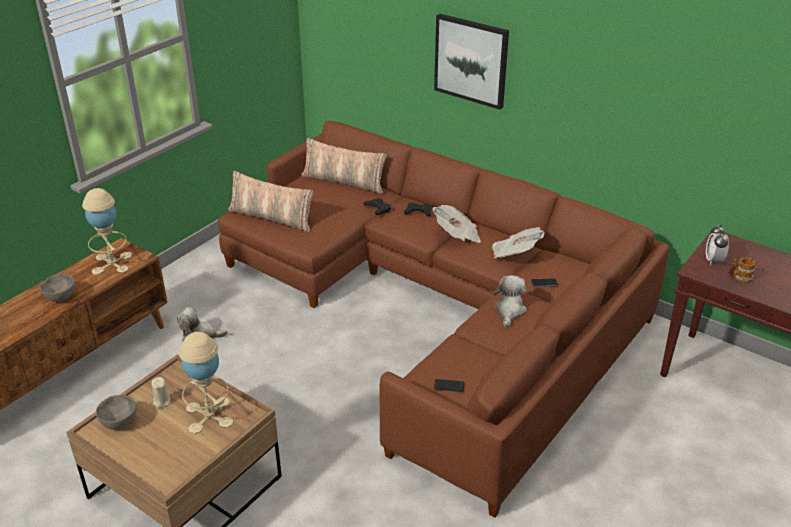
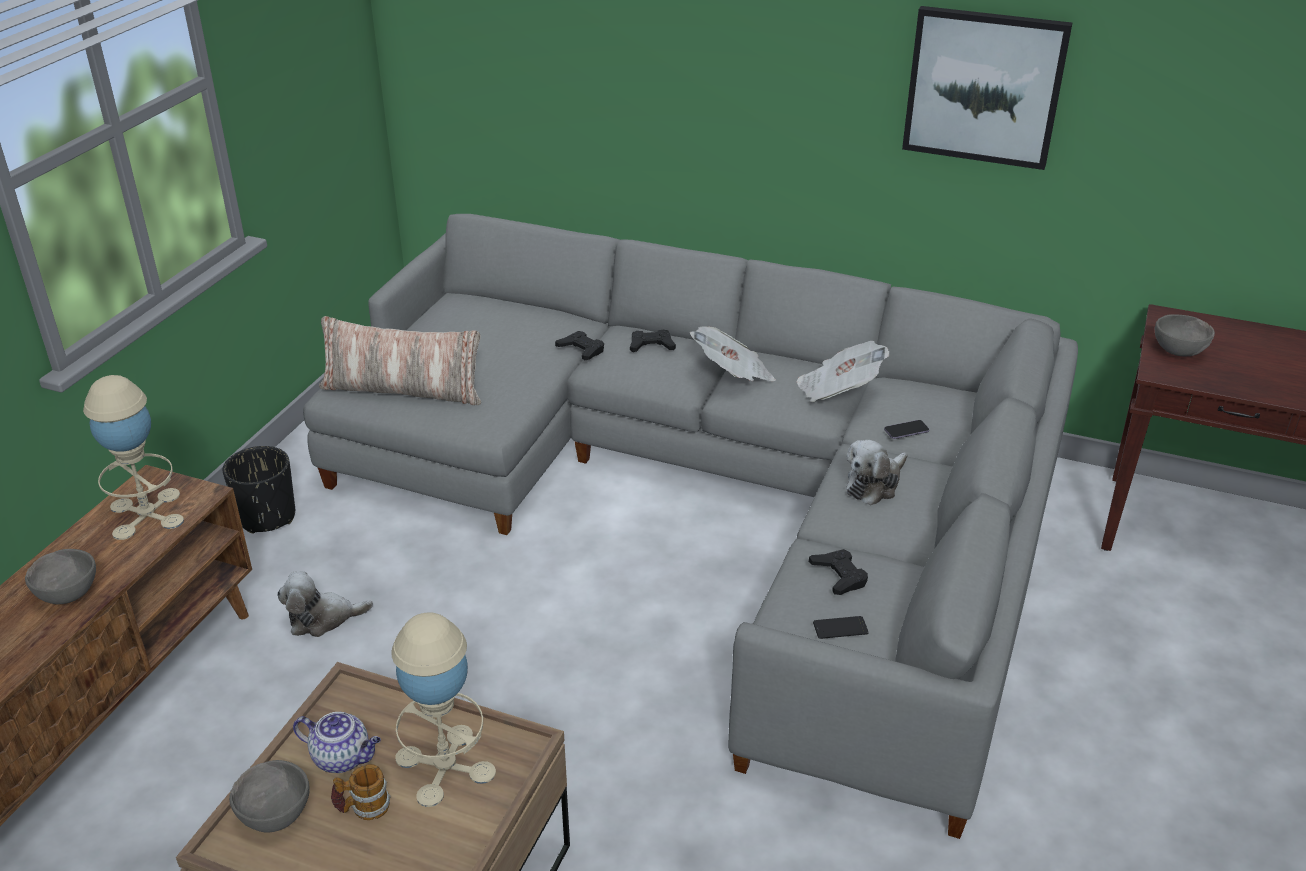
camera: 15 degrees left, 0 degrees up
beige candle [151,377,171,408] -> teapot [293,712,381,773]
brown sofa [218,121,670,518] -> grey sofa [303,214,1078,839]
pillow [301,138,386,194] -> none
picture [434,14,509,110] -> picture moved to [902,6,1072,170]
plush toy [493,275,527,328] -> plush toy turned 135 degrees counterclockwise [846,440,908,505]
alarm clock [706,225,729,265] -> grey bowl [1155,314,1215,356]
mug [728,257,756,283] -> mug moved to [331,764,391,820]
none -> black planter [223,446,295,533]
none -> black game controller [809,549,868,595]

